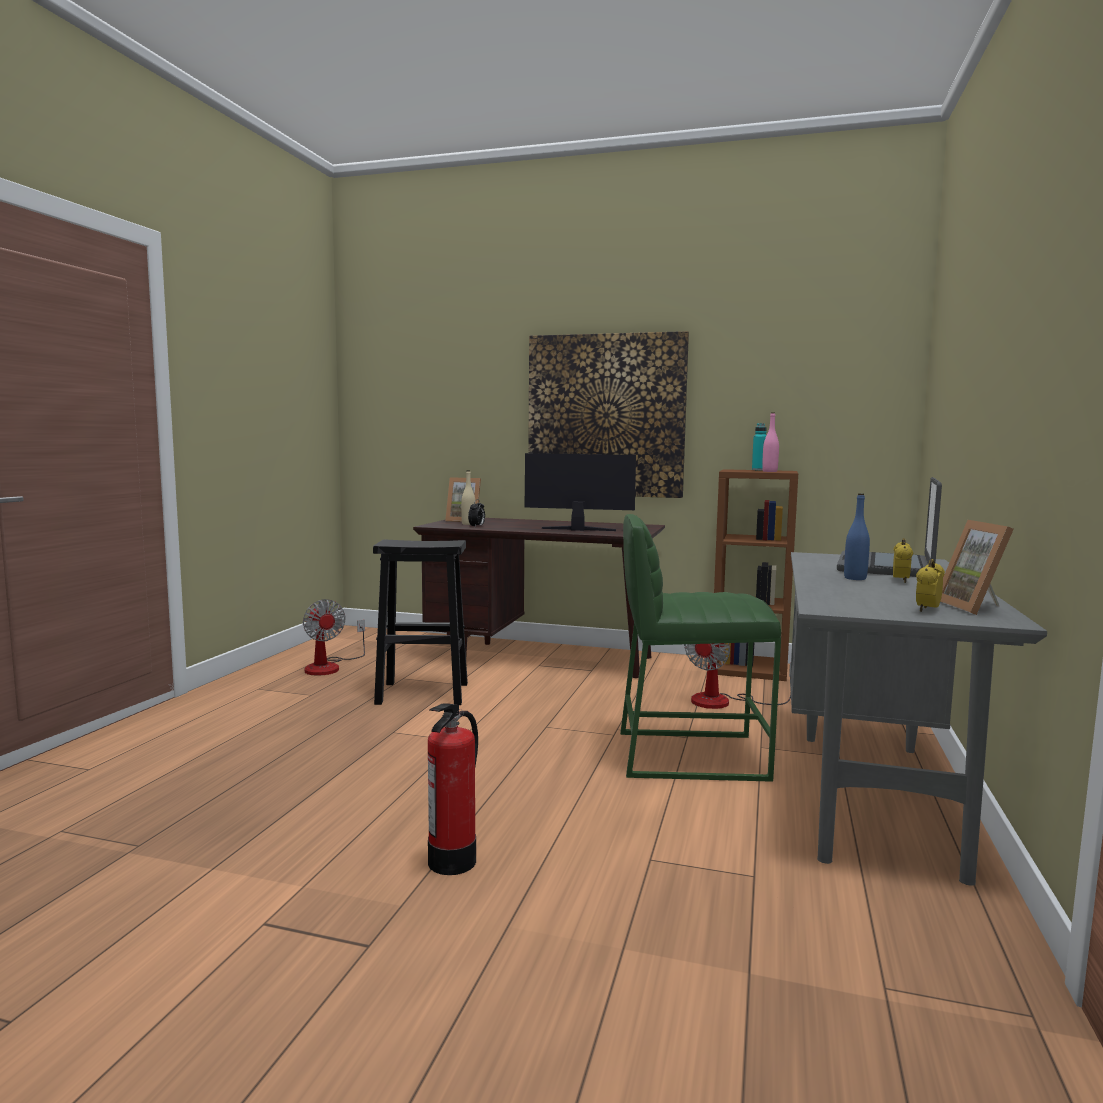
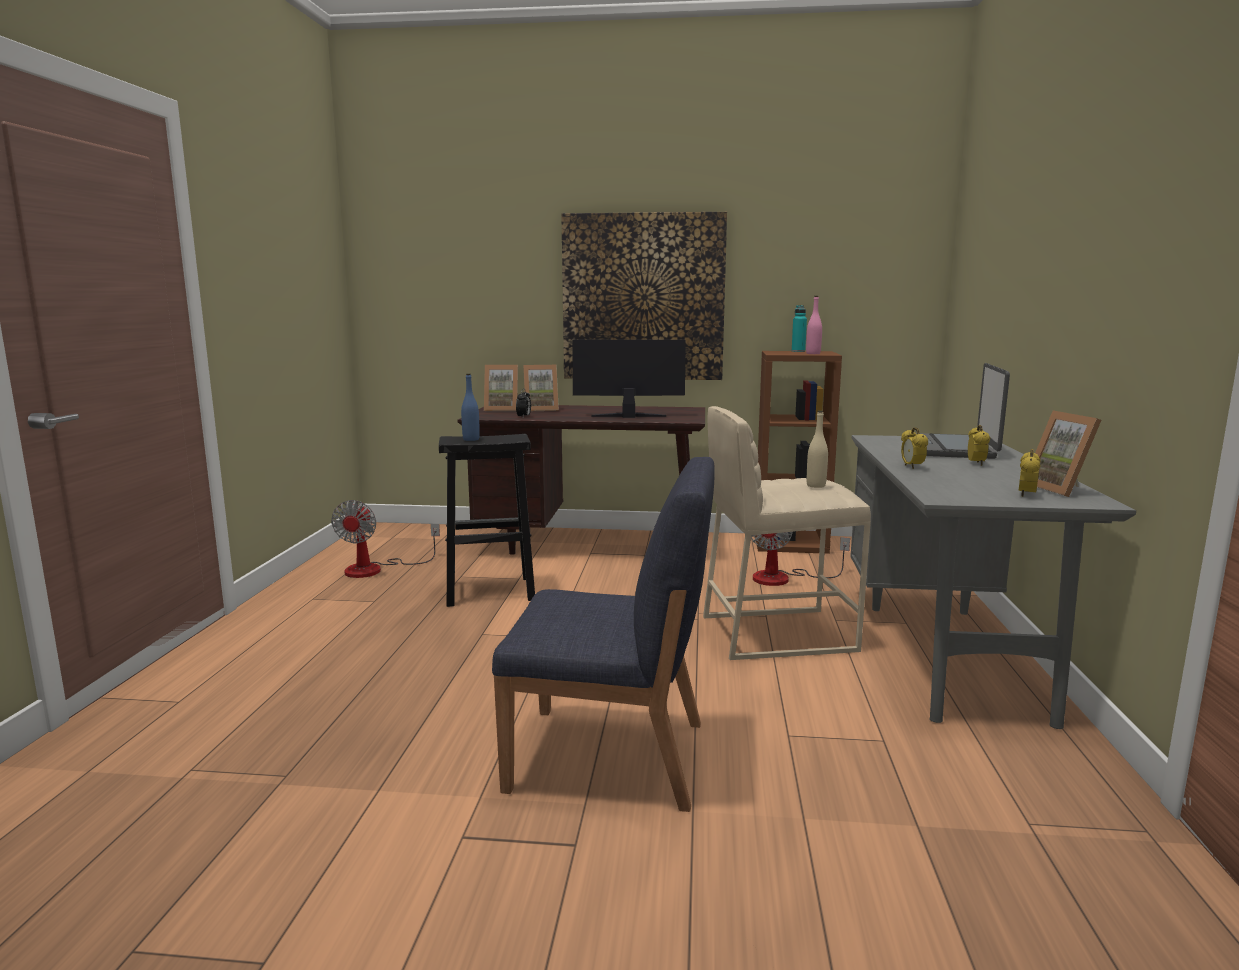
camera: 10 degrees left, 5 degrees up
fan [303,599,365,676] -> fan turned 45 degrees clockwise [331,500,440,578]
fire extinguisher [428,703,478,875] -> blue chair [492,457,715,812]
beige bottle [461,470,476,525] -> beige bottle moved to [807,411,828,488]
green stool [620,514,781,782] -> beige stool [703,406,871,660]
blue bottle [844,493,870,580] -> blue bottle moved to [461,373,480,441]
none -> picture frame [523,365,559,411]
none -> alarm clock [901,427,928,469]

